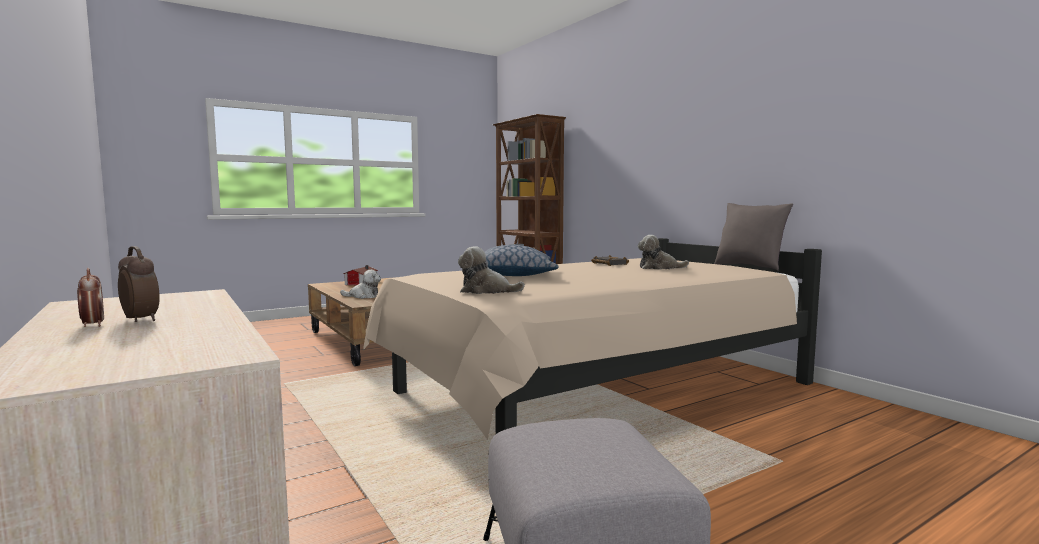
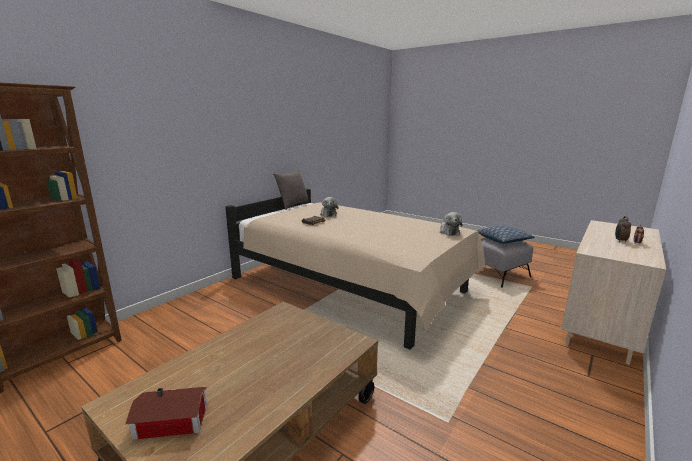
camera: 110 degrees left, 10 degrees up
plush toy [340,270,381,299] -> none
pillow [485,245,559,276] -> pillow moved to [477,226,534,244]

